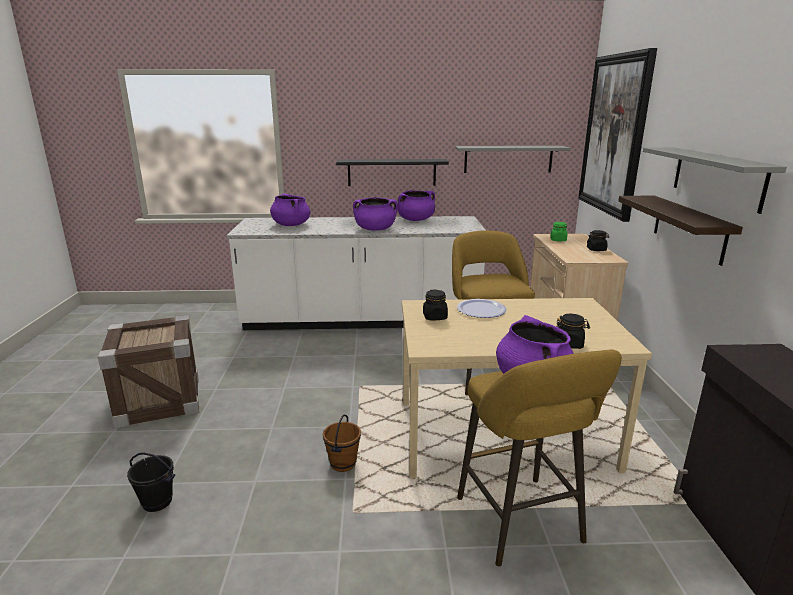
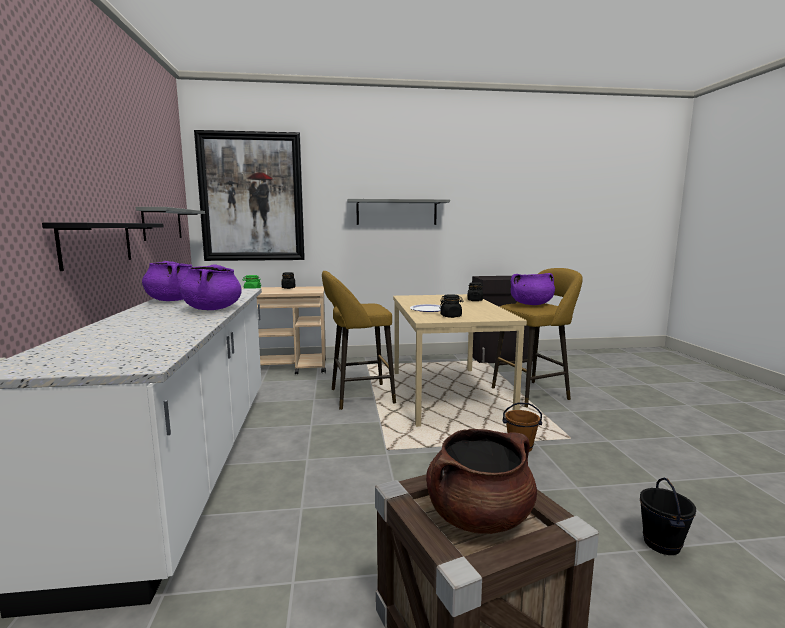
camera: 95 degrees left, 10 degrees down
purple cooking pot [270,193,310,226] -> none
shelf [618,196,743,266] -> none
none -> brown cooking pot [426,429,537,534]

